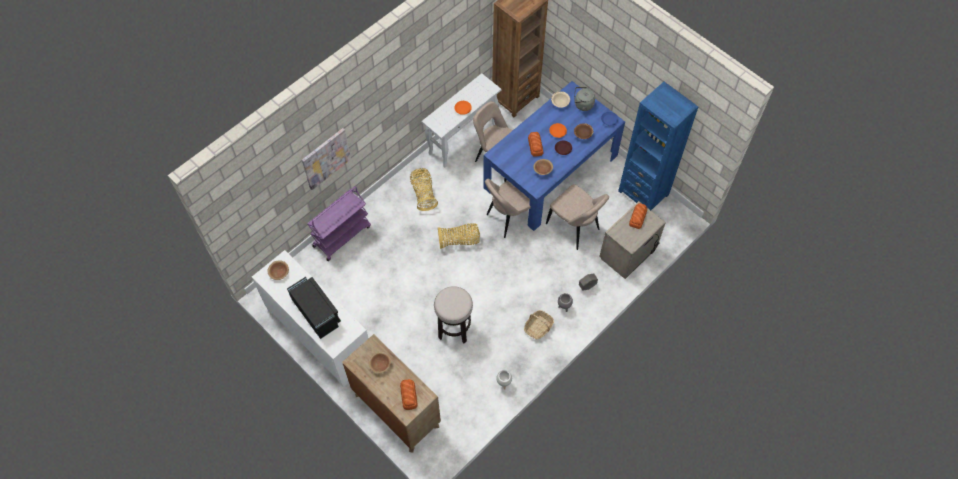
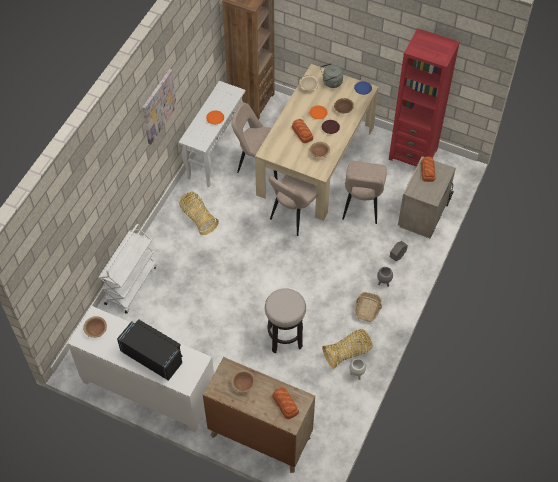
camera: 20 degrees left, 5 degrees down
picture [302,128,351,190] -> picture moved to [142,69,177,144]
purple cart [308,187,371,261] -> white cart [98,224,157,314]
basket [438,223,480,249] -> basket moved to [322,329,373,369]
blue dining table [483,81,625,231] -> beige dining table [255,64,379,221]
beige chair [546,184,609,250] -> beige chair turned 75 degrees clockwise [342,161,387,224]
blue bookcase [618,82,698,210] -> red bookcase [389,28,460,167]

